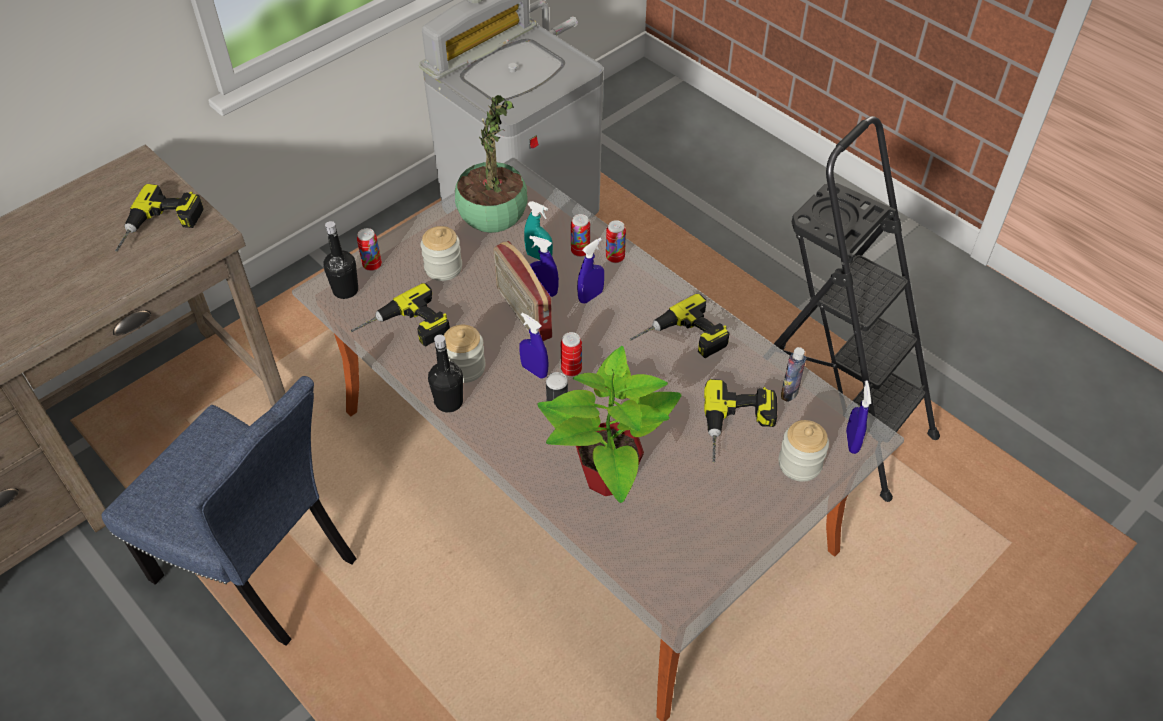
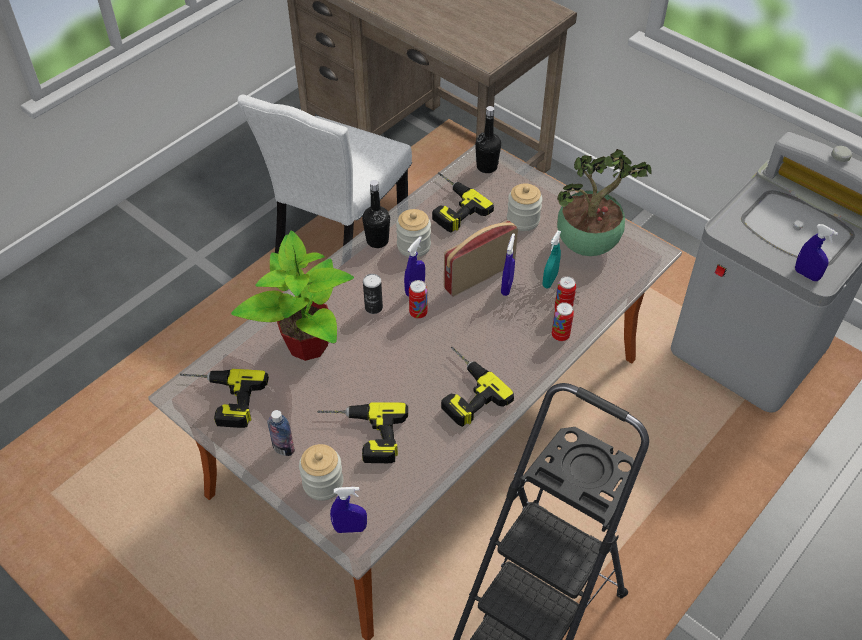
camera: 85 degrees right, 0 degrees up
blue chair [102,376,357,646] -> white chair [237,95,412,254]
power drill [115,184,203,252] -> power drill moved to [180,369,269,428]
can [357,228,382,271] -> none
blue spray bottle [577,238,604,303] -> blue spray bottle moved to [795,224,838,281]
bottle [781,347,806,402] -> bottle moved to [267,410,295,456]

